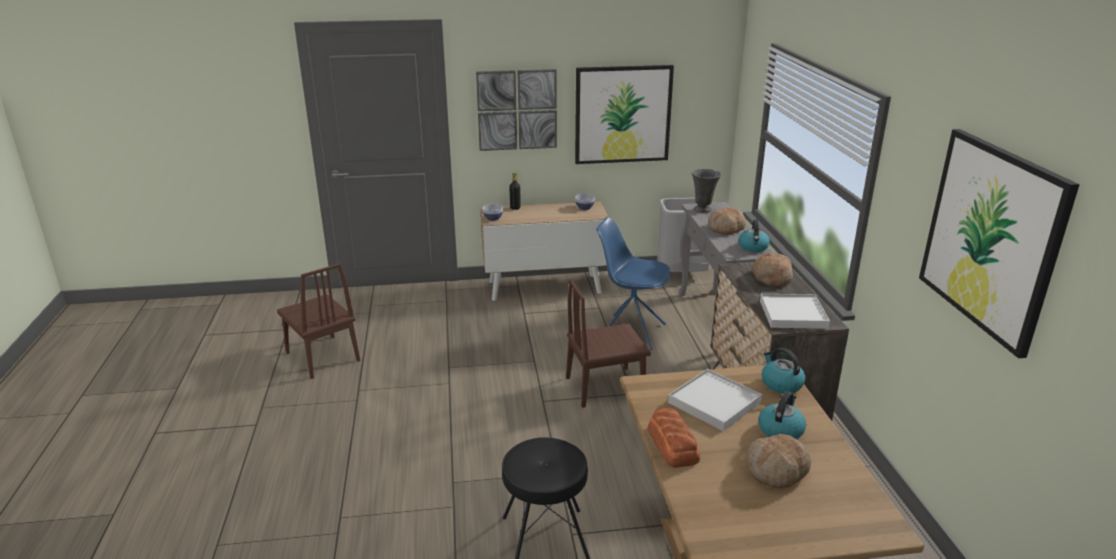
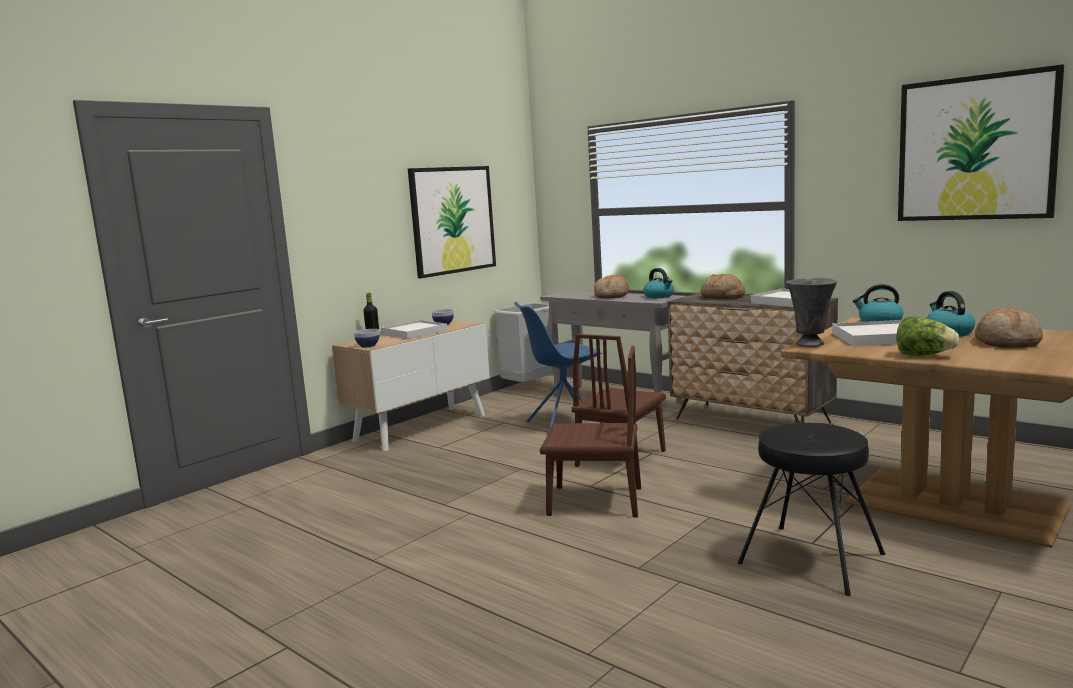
camera: 40 degrees left, 15 degrees down
brown chair [277,263,360,379] -> brown chair moved to [540,346,641,517]
picture [476,69,557,151] -> none
bread [648,408,700,468] -> lettuce [897,317,959,356]
grey vase [692,169,721,213] -> grey vase moved to [786,278,837,347]
none -> white tray [381,320,447,339]

